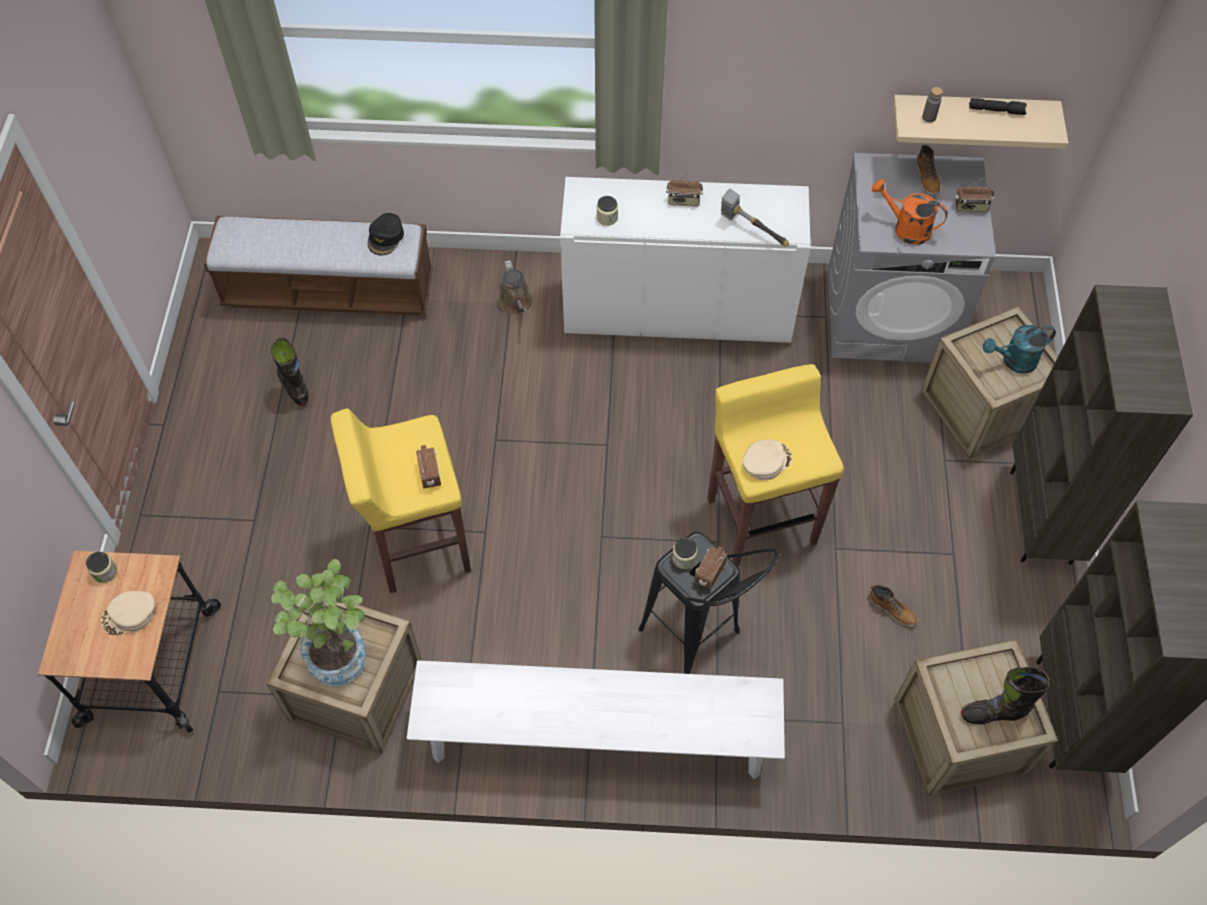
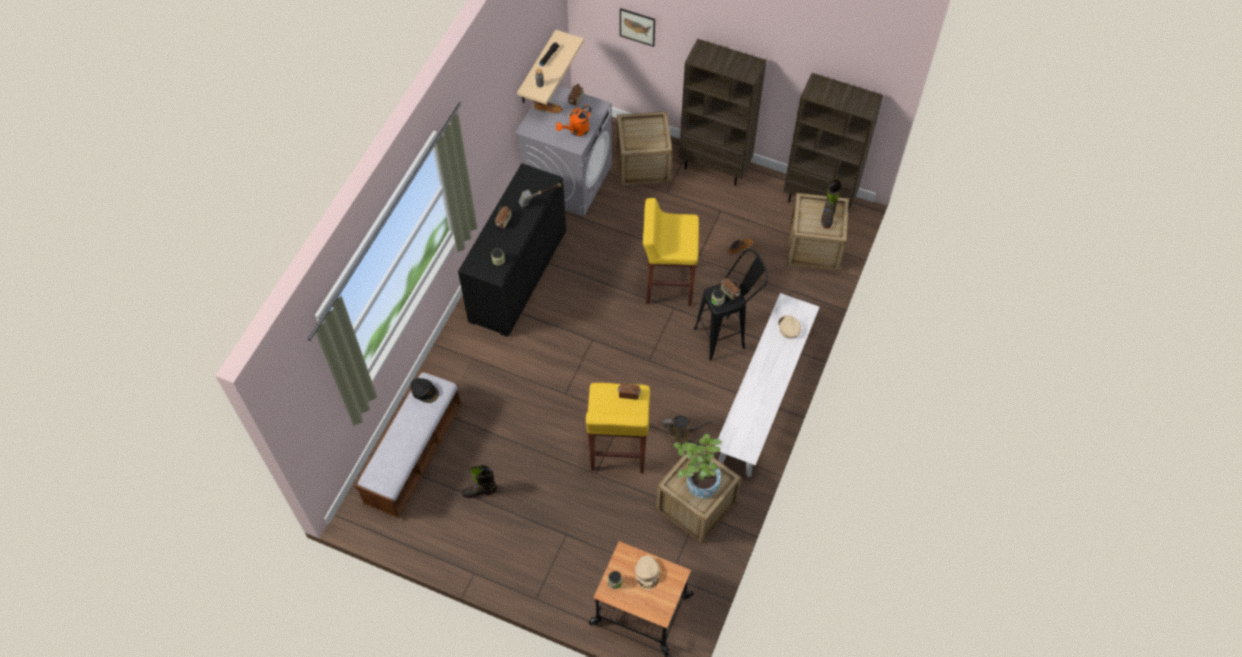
camera: 70 degrees left, 0 degrees up
brown watering can [498,260,533,315] -> brown watering can moved to [663,415,715,443]
white cabinet [560,177,811,343] -> black cabinet [458,163,566,337]
beige cap [742,439,792,480] -> beige cap moved to [778,315,801,339]
turquoise watering can [983,325,1056,374] -> none
none -> picture [620,8,655,47]

